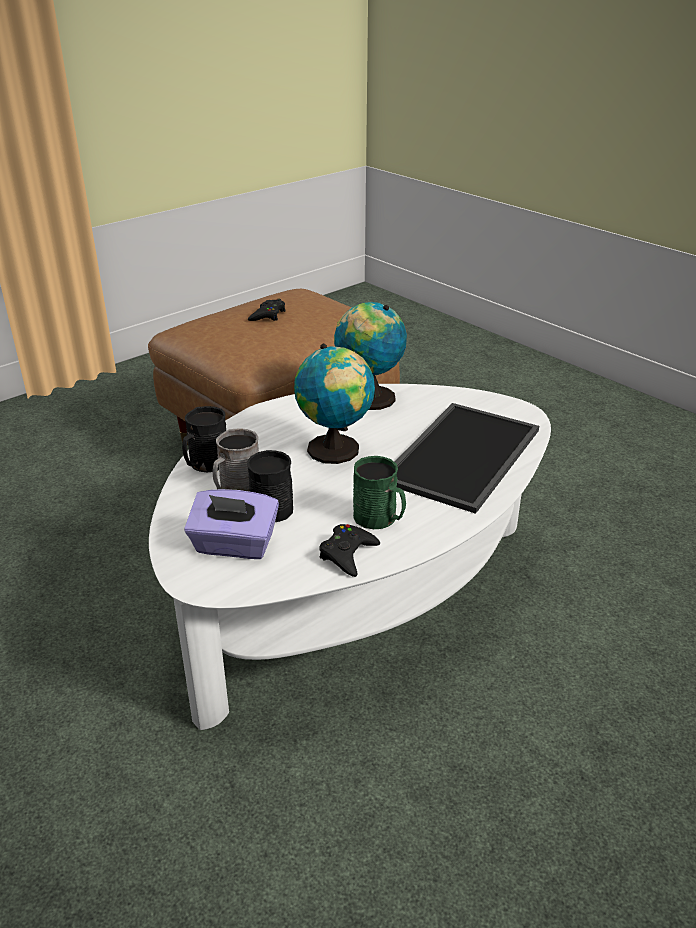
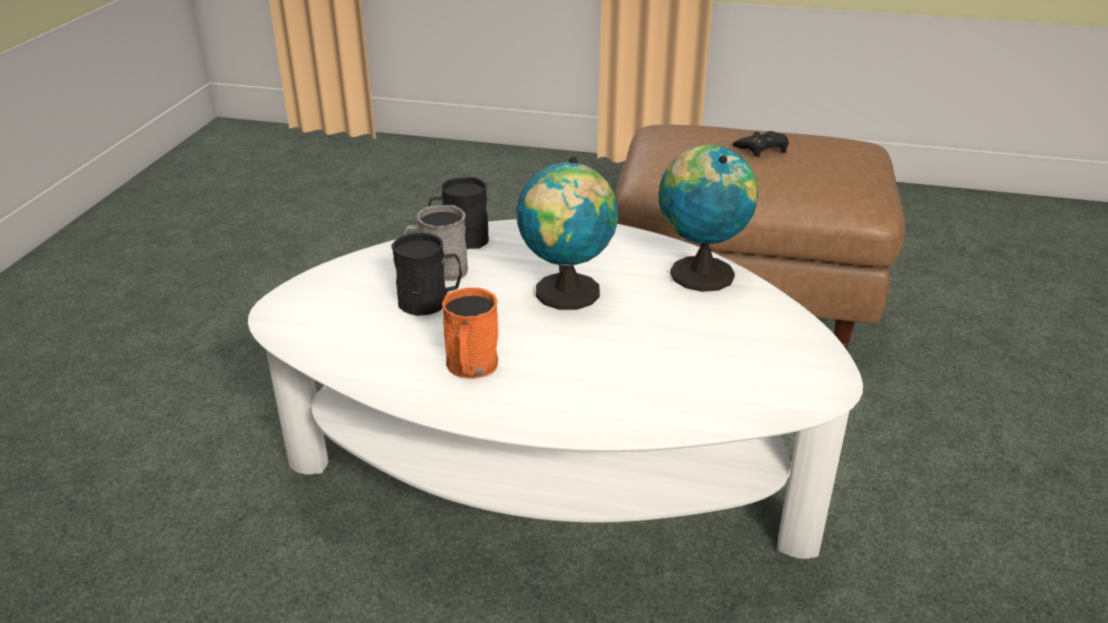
camera: 55 degrees right, 0 degrees up
purple tissue box [184,489,279,559] -> none
black game controller [319,524,380,577] -> none
green mug [353,456,406,529] -> orange mug [442,288,499,379]
tray [395,403,539,514] -> none

